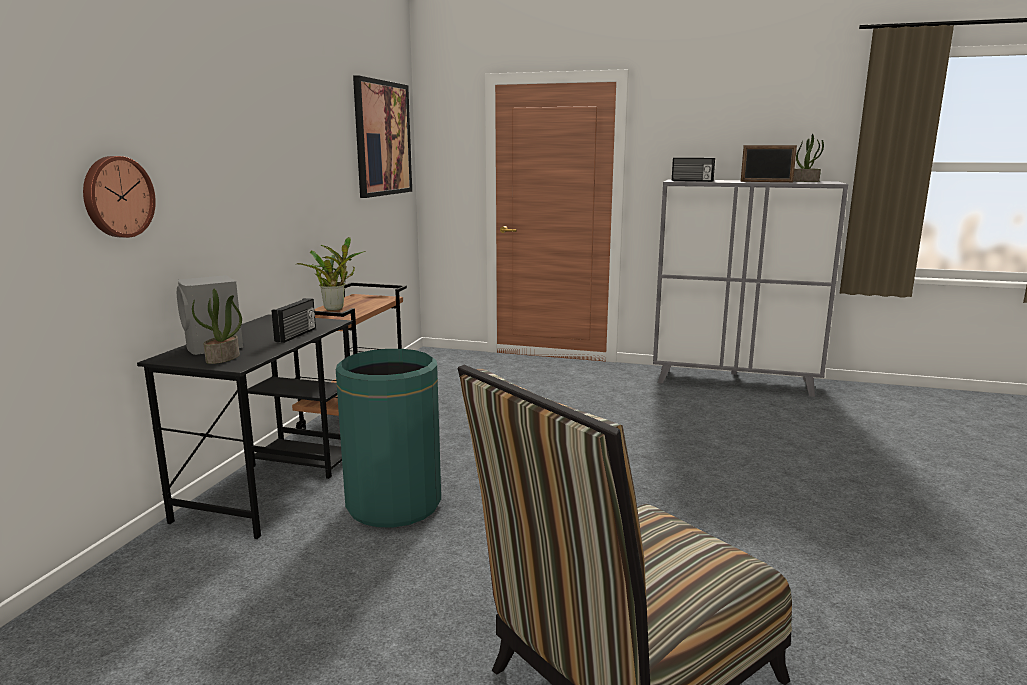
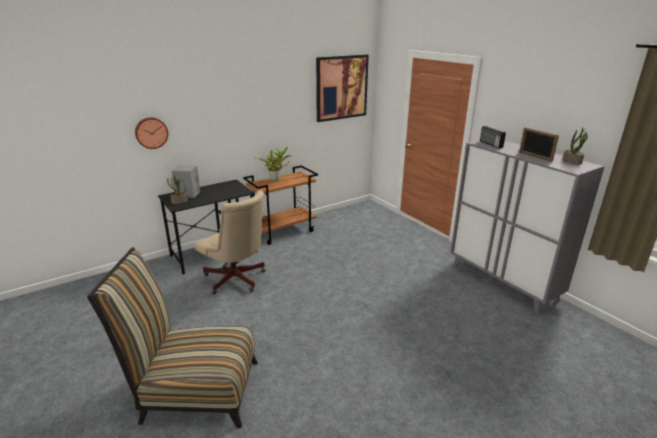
camera: 40 degrees right, 10 degrees up
radio [272,298,316,343] -> none
green trash can [336,349,441,527] -> beige office chair [194,191,266,294]

